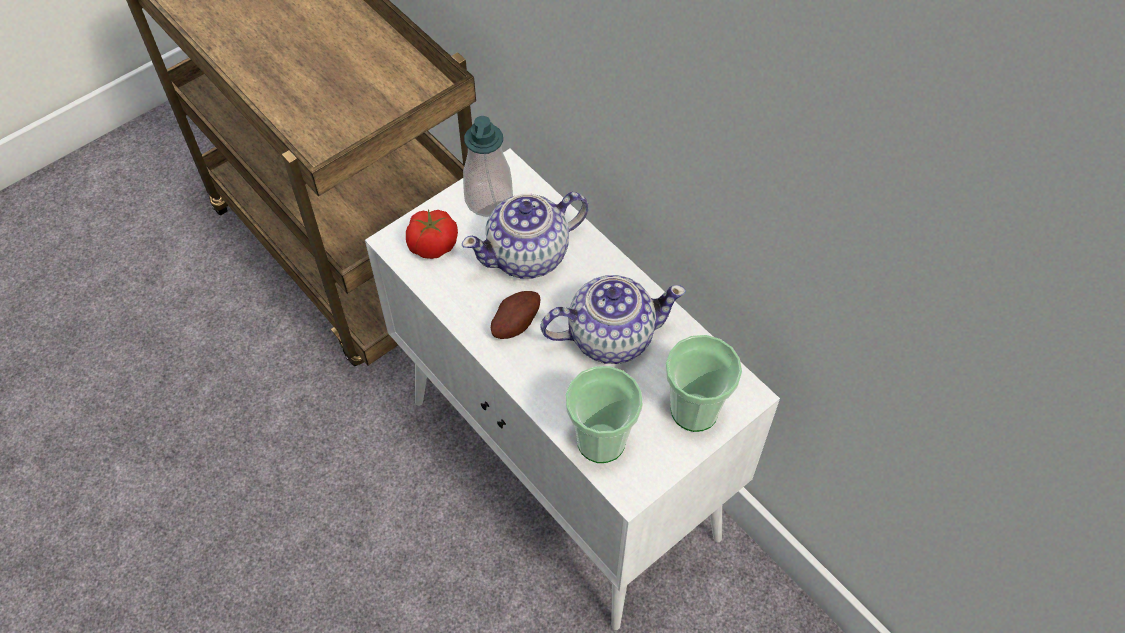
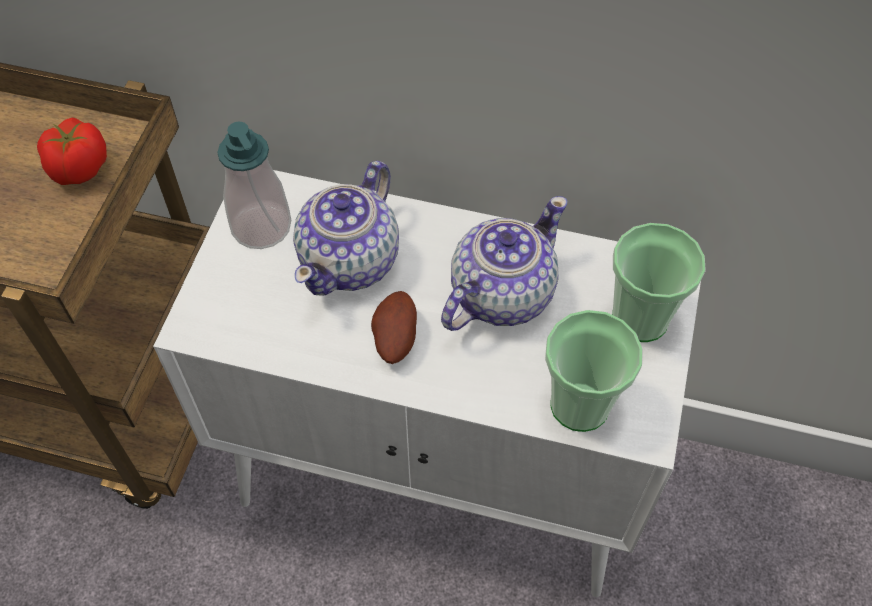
camera: 35 degrees left, 0 degrees up
tomato [406,209,458,259] -> tomato moved to [37,117,107,185]

